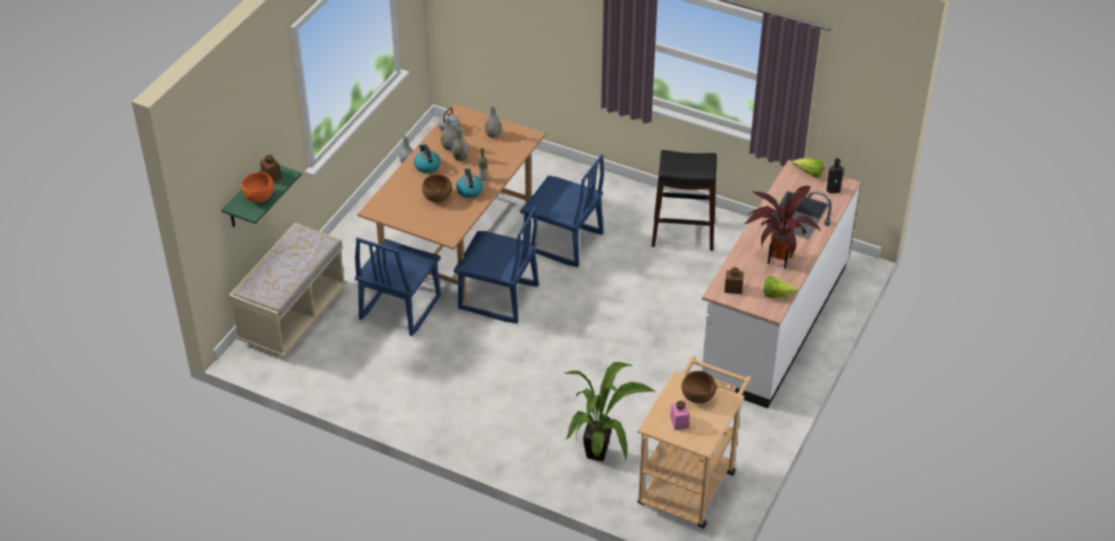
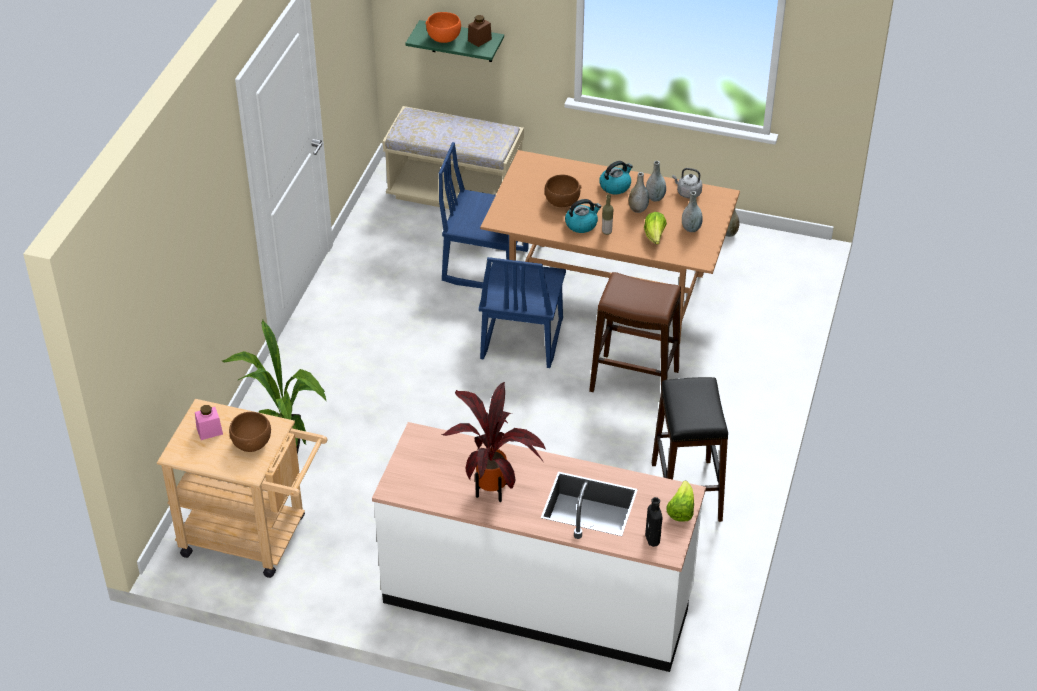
camera: 80 degrees right, 0 degrees up
blue chair [520,154,604,267] -> brown stool [589,272,681,392]
brown jar [724,267,743,294] -> none
lettuce [764,276,799,298] -> lettuce moved to [644,212,667,244]

